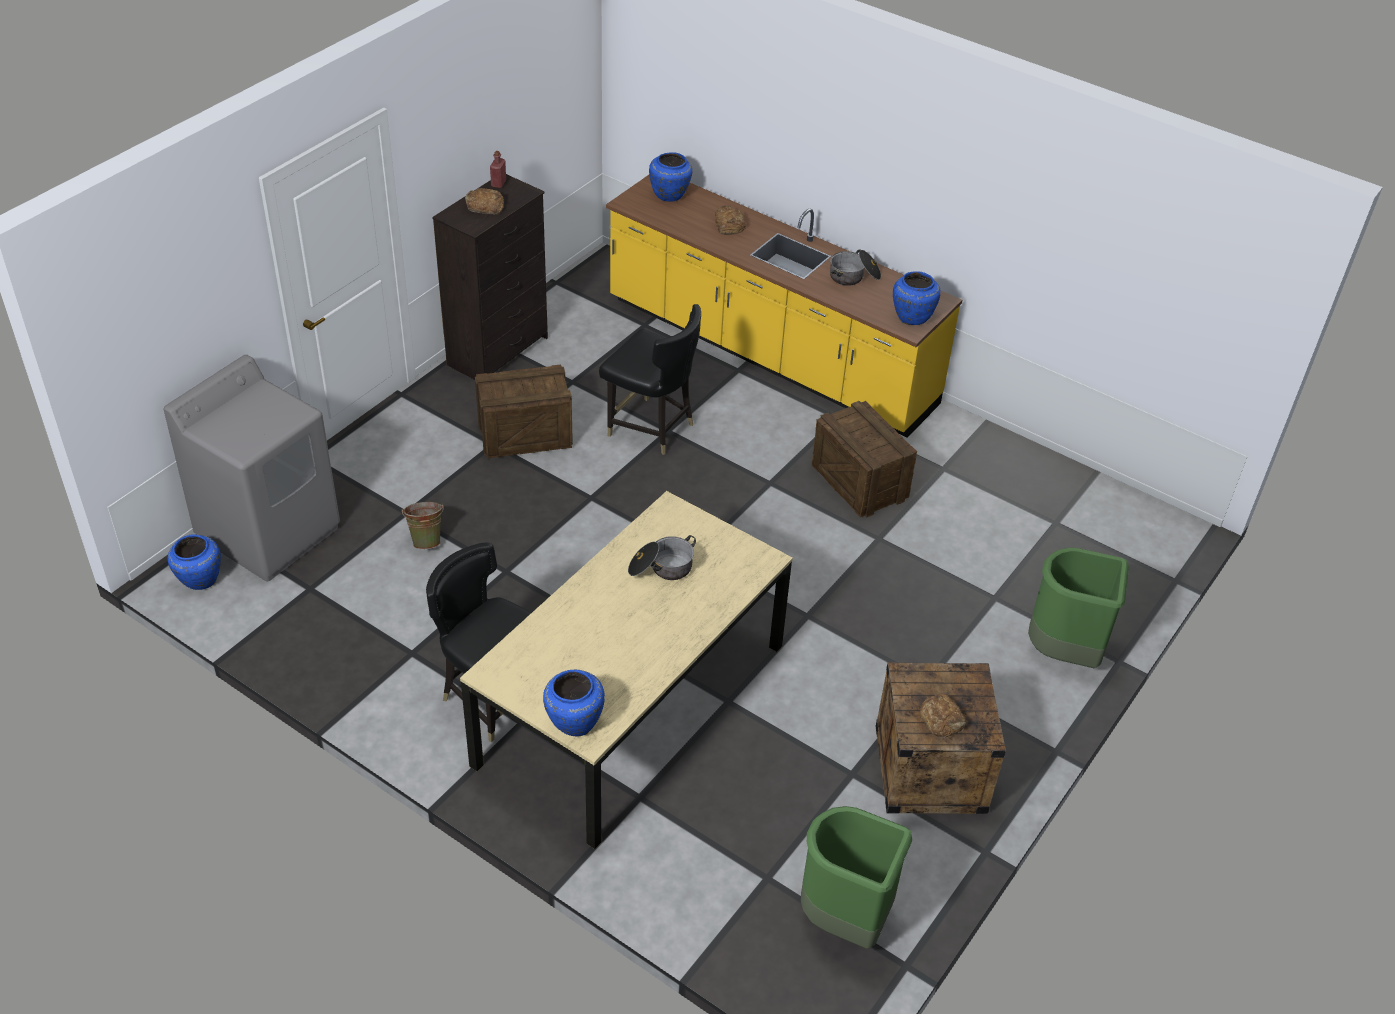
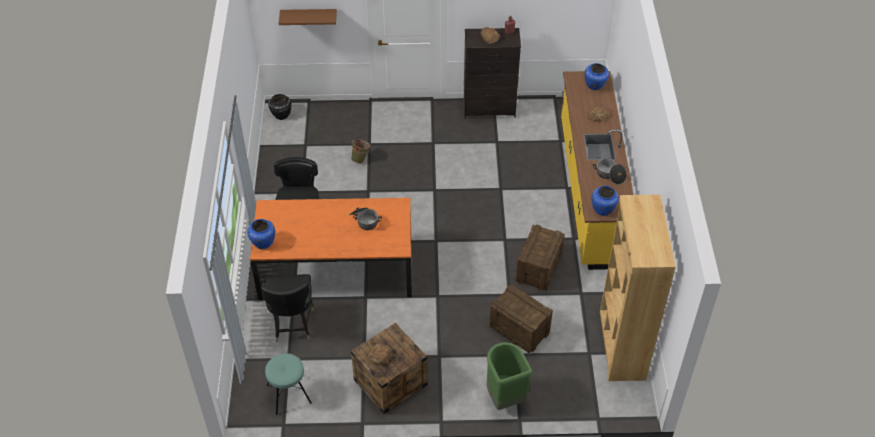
camera: 55 degrees right, 5 degrees up
grey washing machine [164,355,340,582] -> none
blue vase [167,534,221,590] -> black vase [268,94,291,120]
beige dining table [460,491,793,849] -> orange dining table [250,198,412,300]
crate [475,364,573,459] -> crate moved to [489,285,553,354]
black chair [599,304,701,455] -> black chair moved to [261,274,314,342]
green trash can [801,806,912,949] -> turquoise stool [265,353,312,415]
none -> brown shelf [279,9,337,25]
none -> brown bookcase [600,194,676,381]

